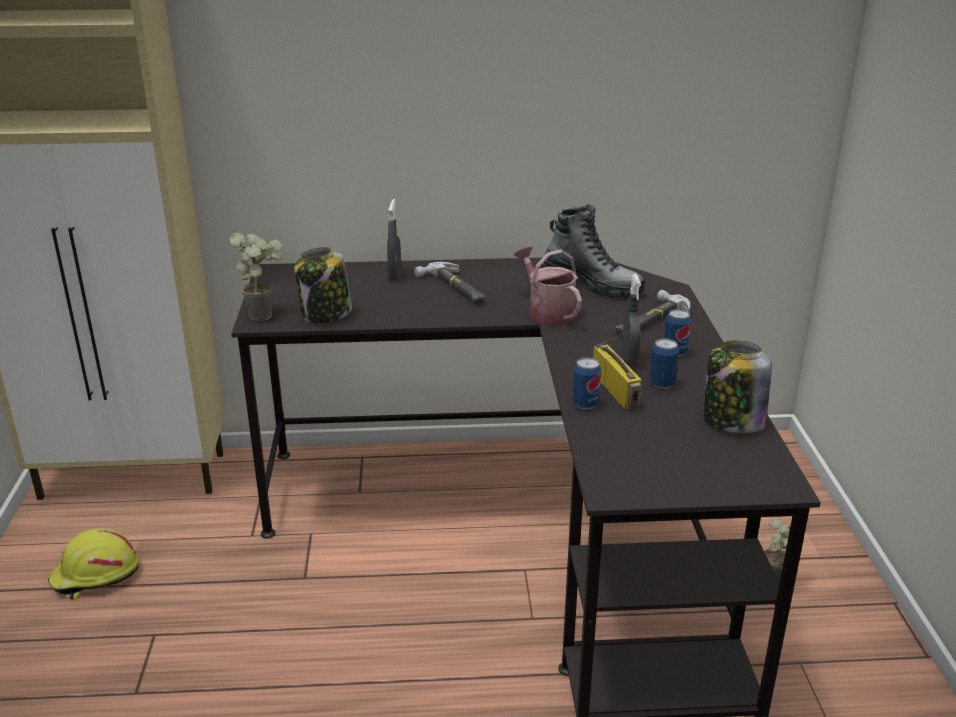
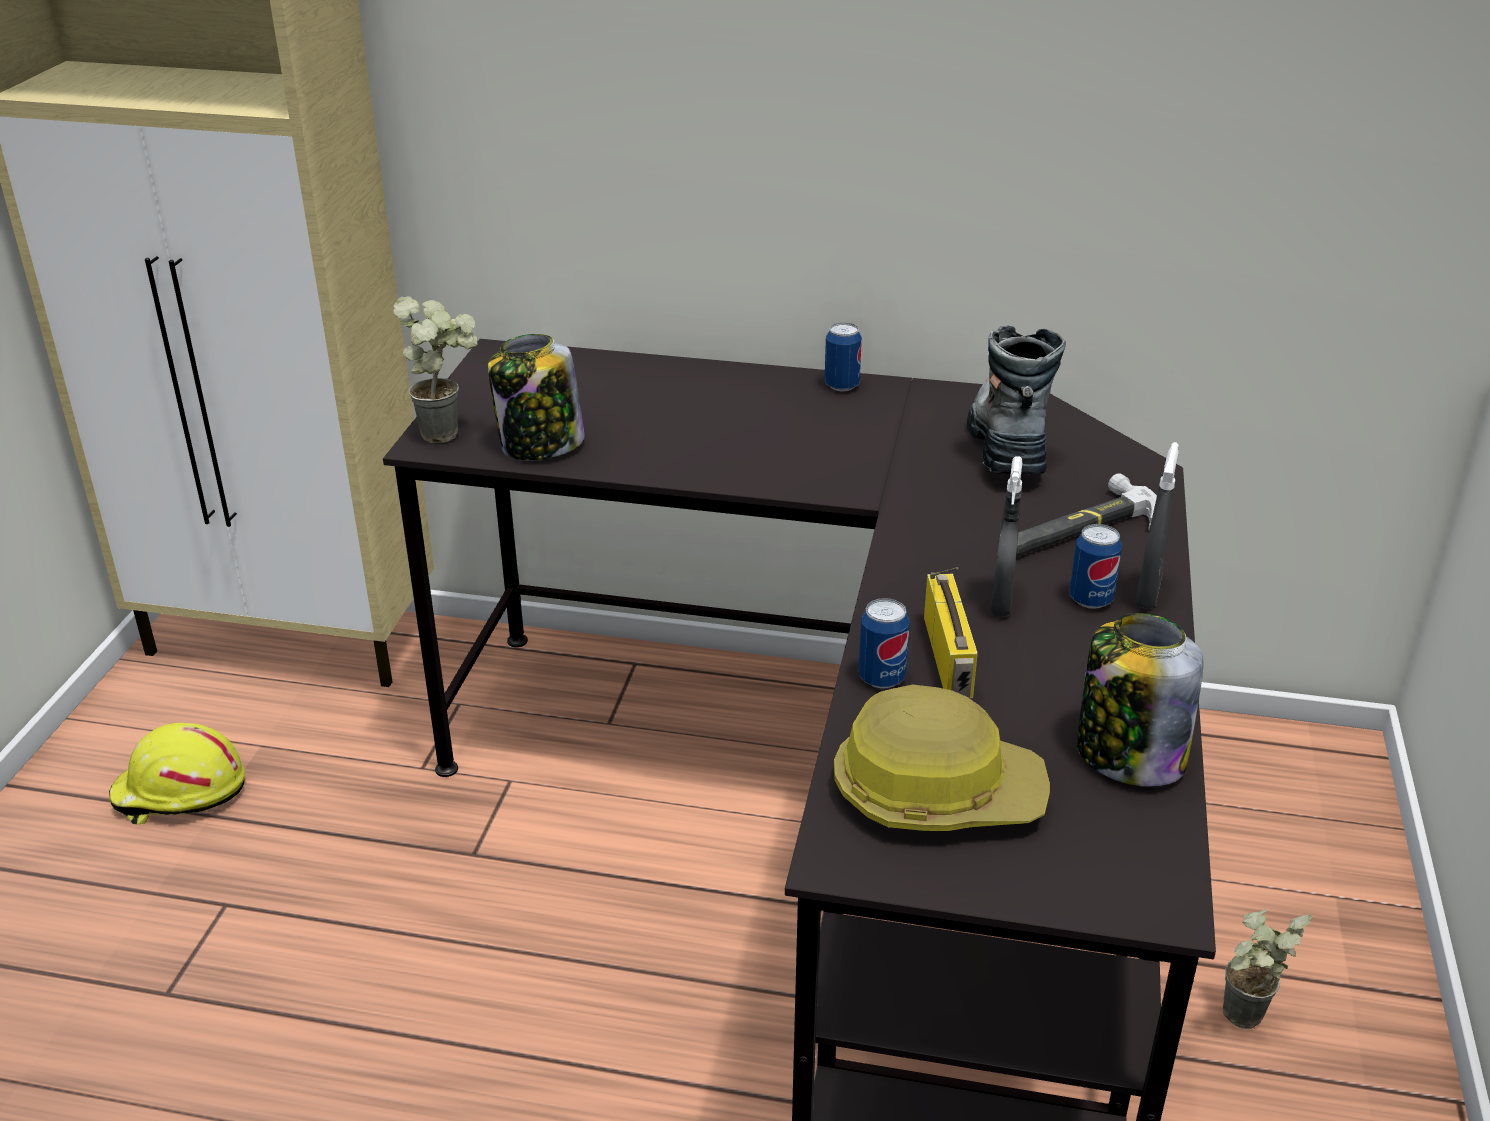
camera: 15 degrees right, 5 degrees up
grey spray bottle [387,199,401,281] -> grey spray bottle moved to [1135,442,1179,609]
hammer [414,262,485,304] -> none
watering can [514,247,582,325] -> none
boot [541,204,645,298] -> boot turned 135 degrees counterclockwise [967,325,1066,475]
can [650,338,679,389] -> can moved to [825,322,862,391]
none -> hard hat [834,685,1050,831]

